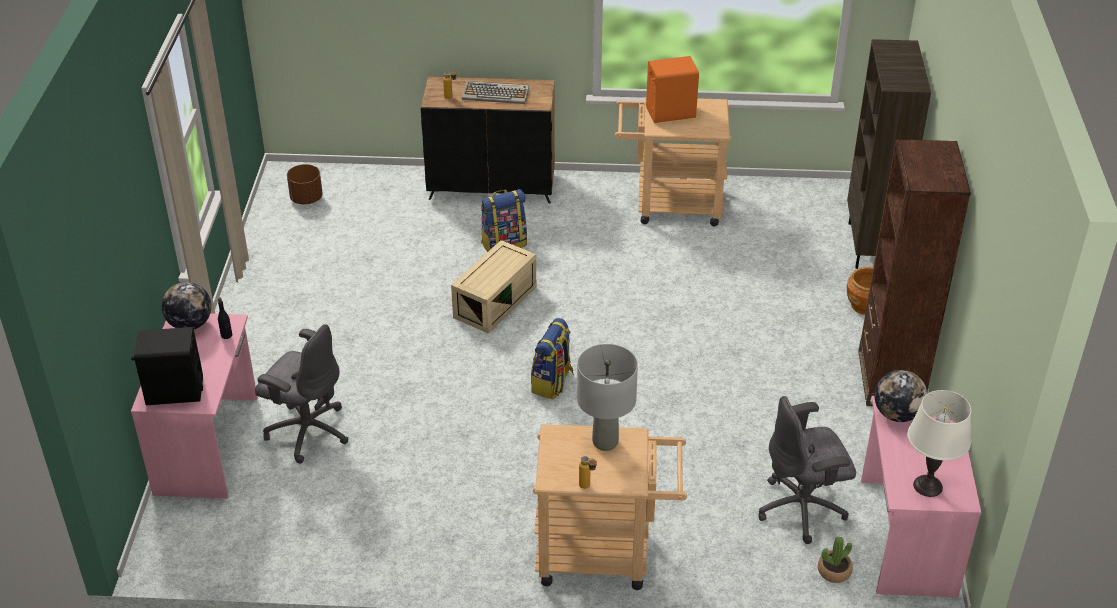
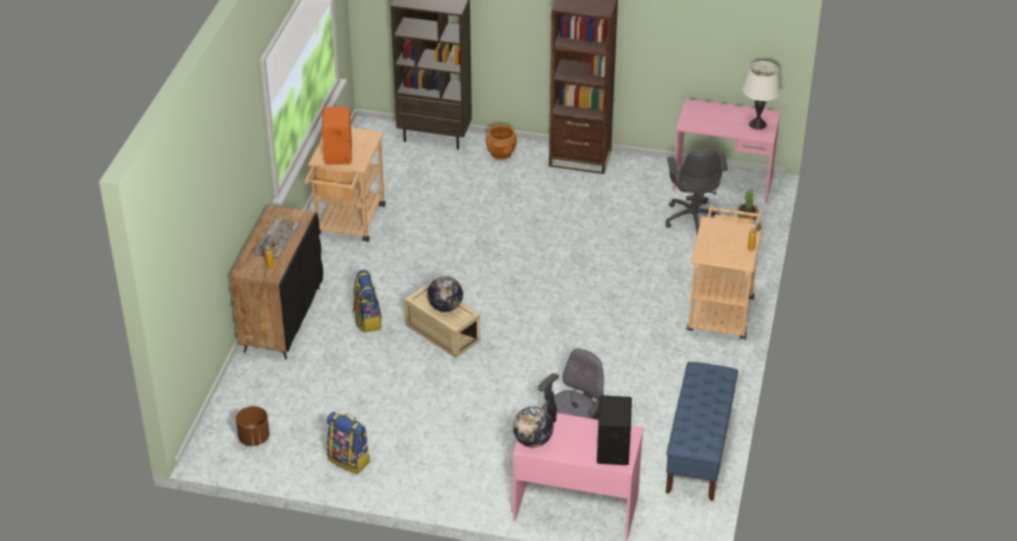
camera: 80 degrees left, 0 degrees up
backpack [531,318,574,399] -> backpack moved to [327,411,370,474]
grey table lamp [577,344,638,451] -> none
globe [874,370,928,422] -> globe moved to [428,276,463,312]
none -> blue bench [666,362,738,501]

